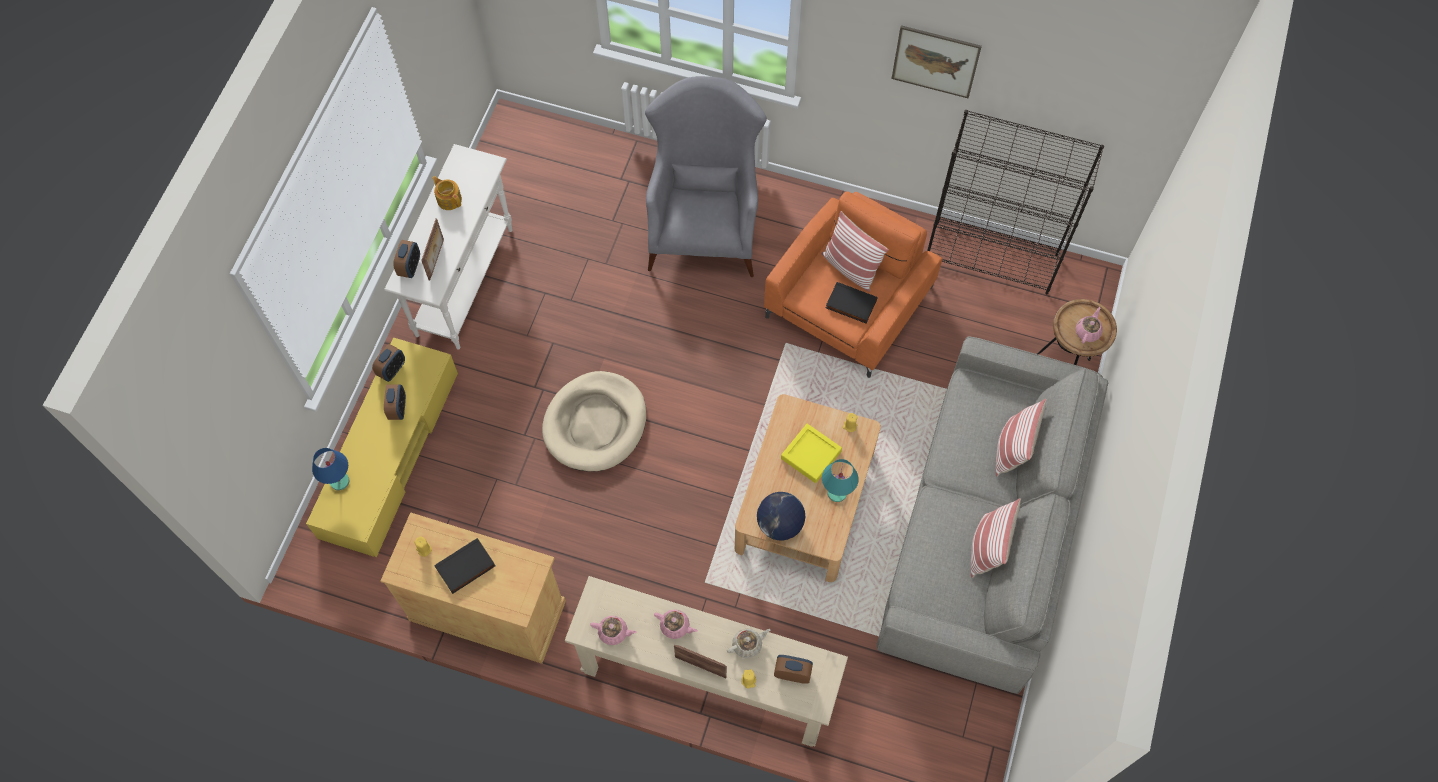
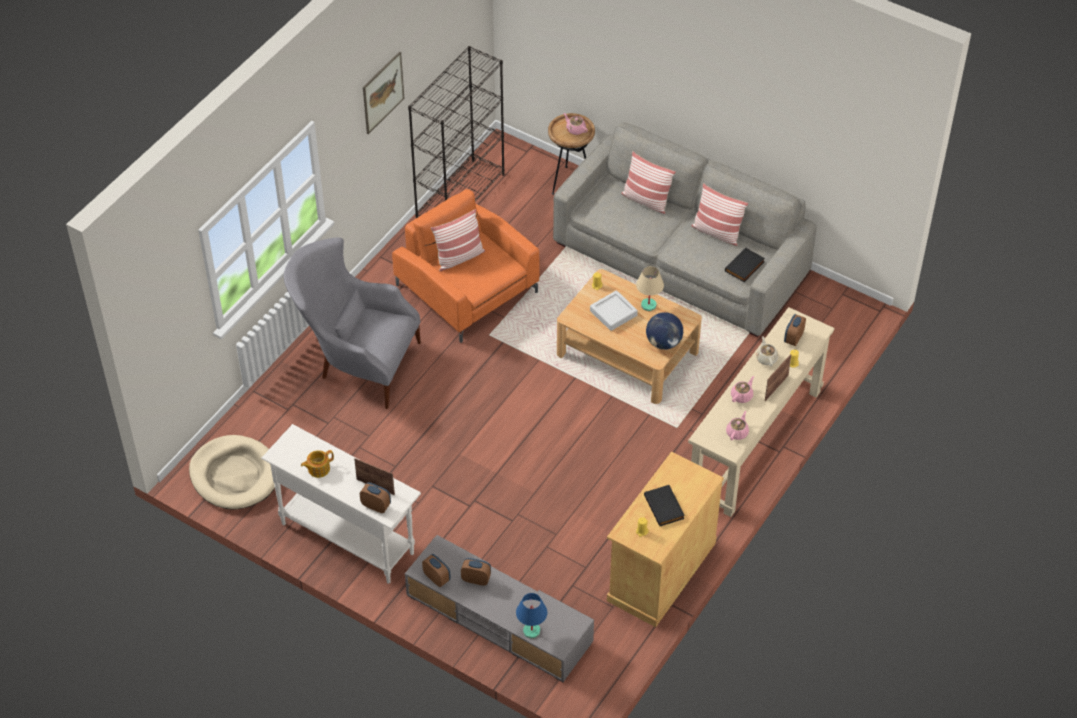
camera: 75 degrees left, 15 degrees down
yellow tv stand [306,337,458,557] -> grey tv stand [405,535,594,682]
beige dog bed [542,371,646,472] -> beige dog bed moved to [189,435,275,509]
yellow tray [781,424,842,483] -> grey tray [590,290,638,331]
turquoise table lamp [822,459,859,502] -> beige table lamp [636,266,664,311]
black book [826,282,877,323] -> black book moved to [725,248,765,282]

